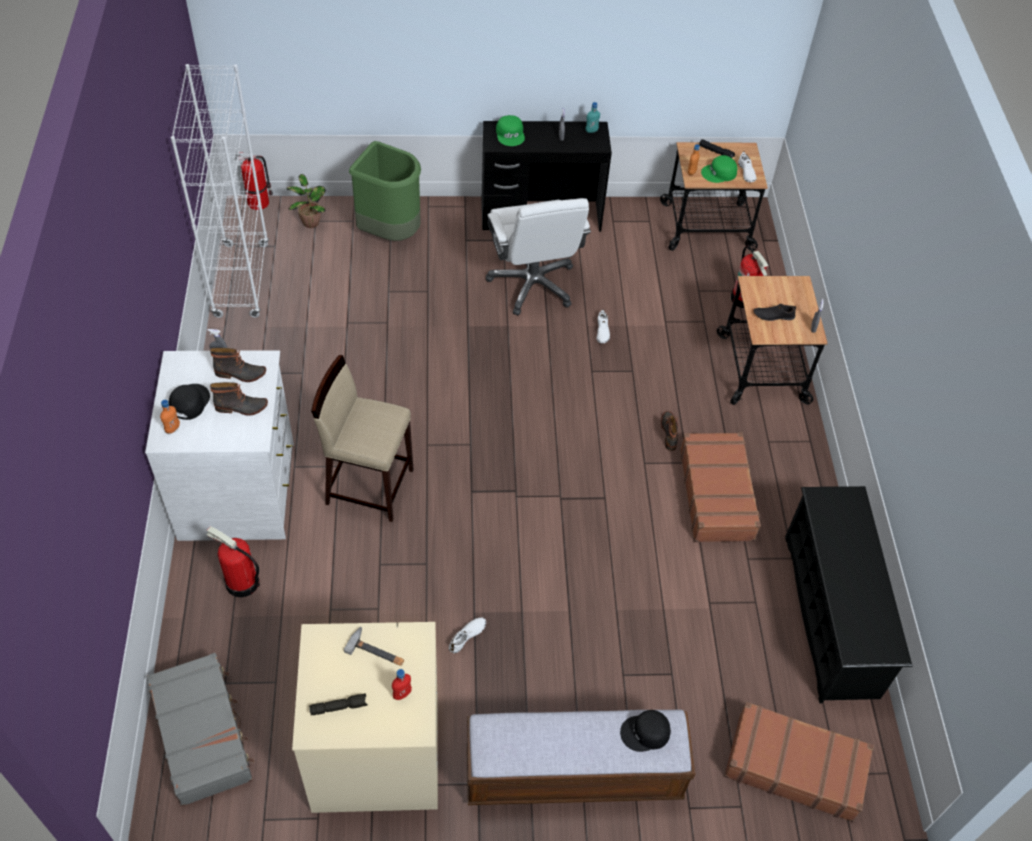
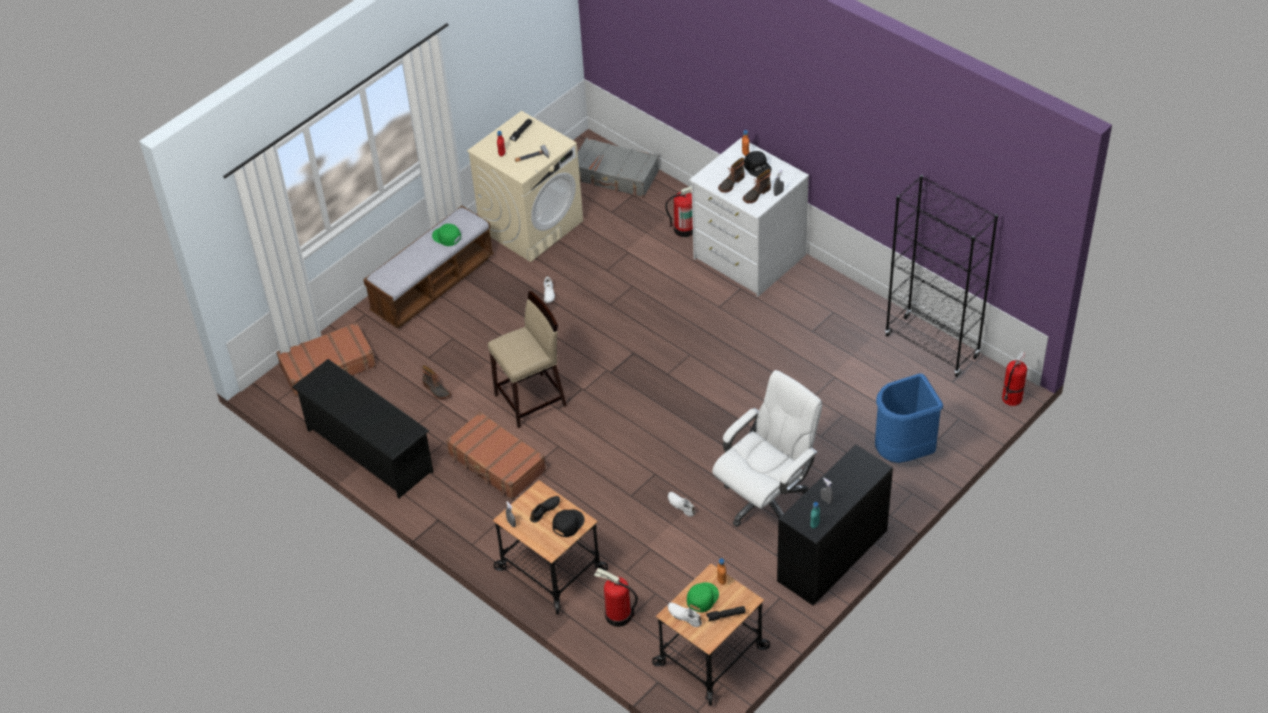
camera: 140 degrees right, 5 degrees down
white bookcase [171,64,269,318] -> black bookcase [885,175,998,377]
potted plant [287,174,326,228] -> none
beige stool [311,355,414,522] -> beige stool moved to [488,291,567,428]
green trash can [349,141,421,241] -> blue trash can [875,374,943,463]
white office chair [486,198,591,315] -> white office chair turned 105 degrees clockwise [712,370,822,527]
green cap [496,115,525,146] -> green cap moved to [432,224,461,246]
black cap [620,710,671,752] -> black cap moved to [552,509,584,537]
boot [661,411,678,451] -> boot moved to [422,365,451,399]

